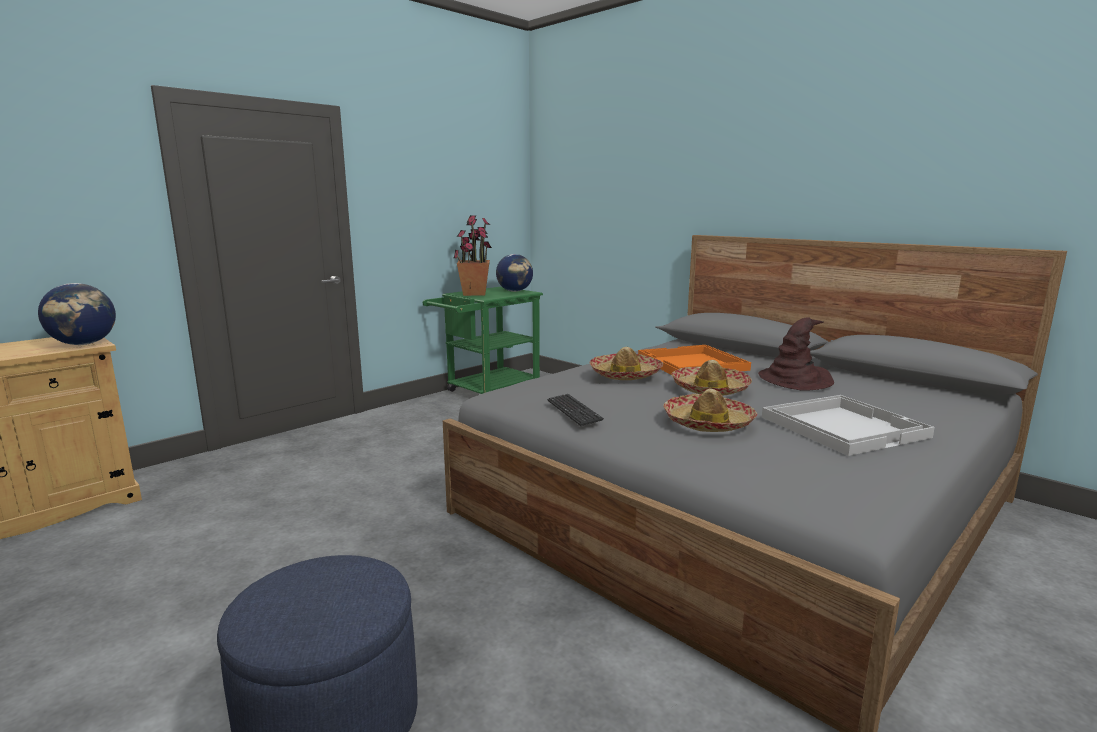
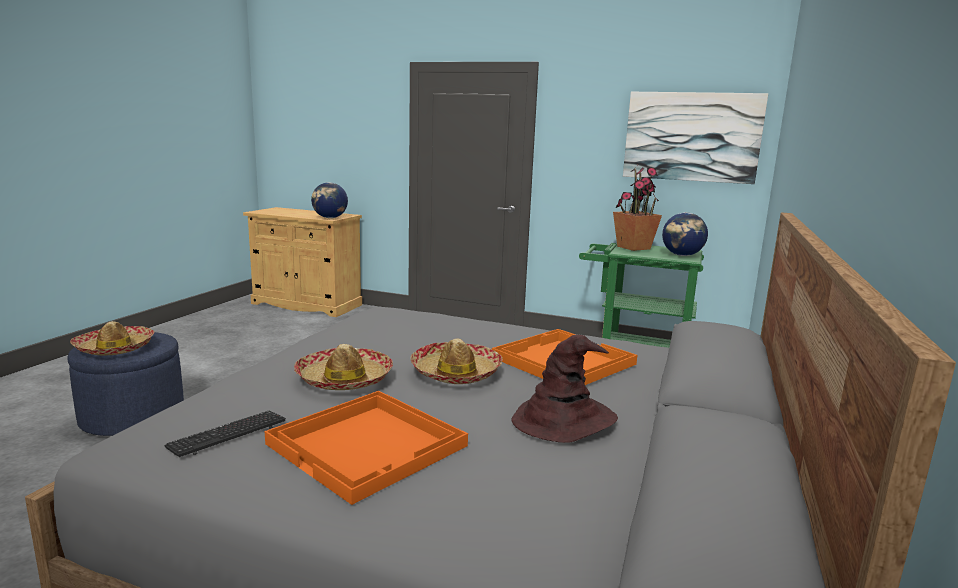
camera: 65 degrees right, 0 degrees up
keyboard [547,394,604,426] -> keyboard moved to [165,410,286,457]
hat [590,347,663,380] -> hat moved to [70,321,154,355]
white tray [762,395,935,456] -> orange tray [265,391,468,505]
none -> picture [623,92,768,184]

